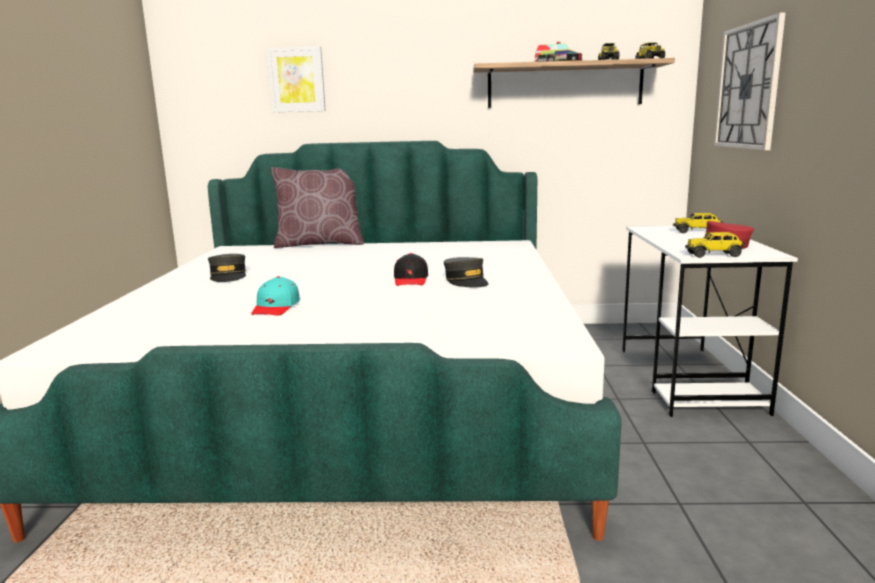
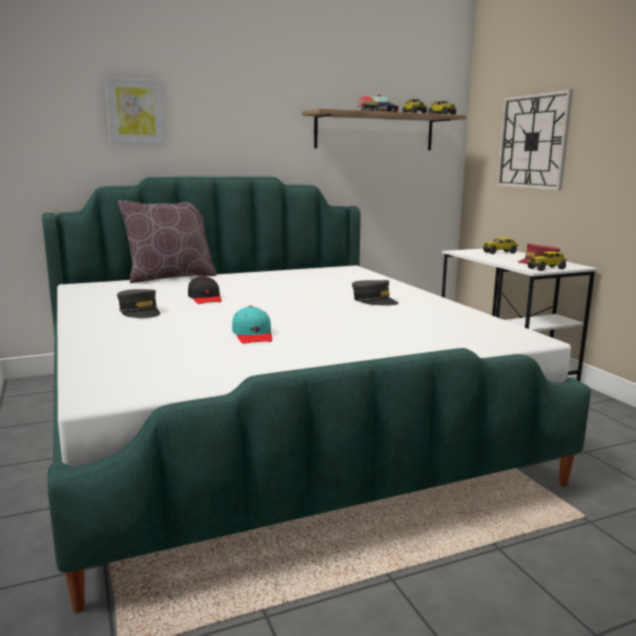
camera: 25 degrees left, 0 degrees up
black cap [394,253,428,286] -> black cap moved to [188,275,222,304]

